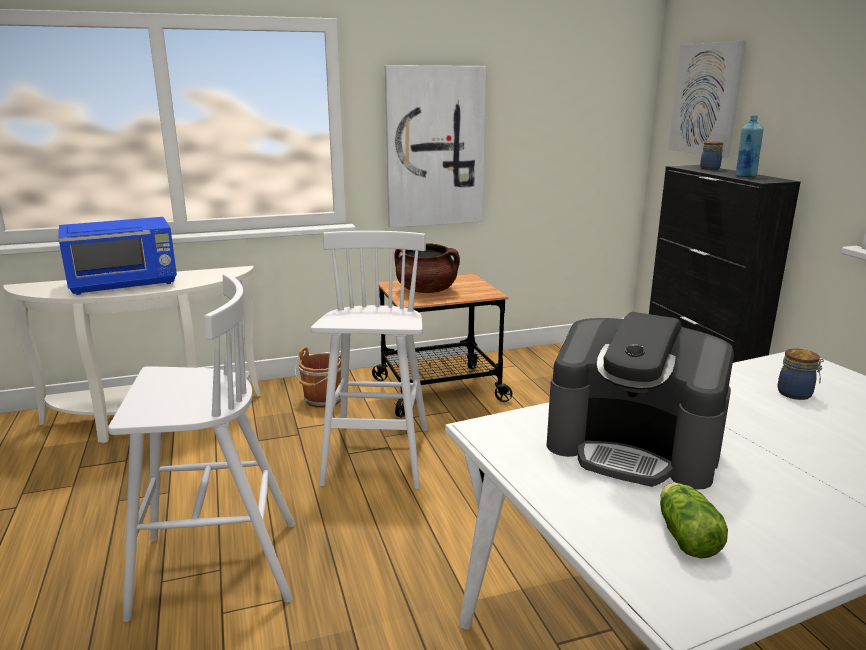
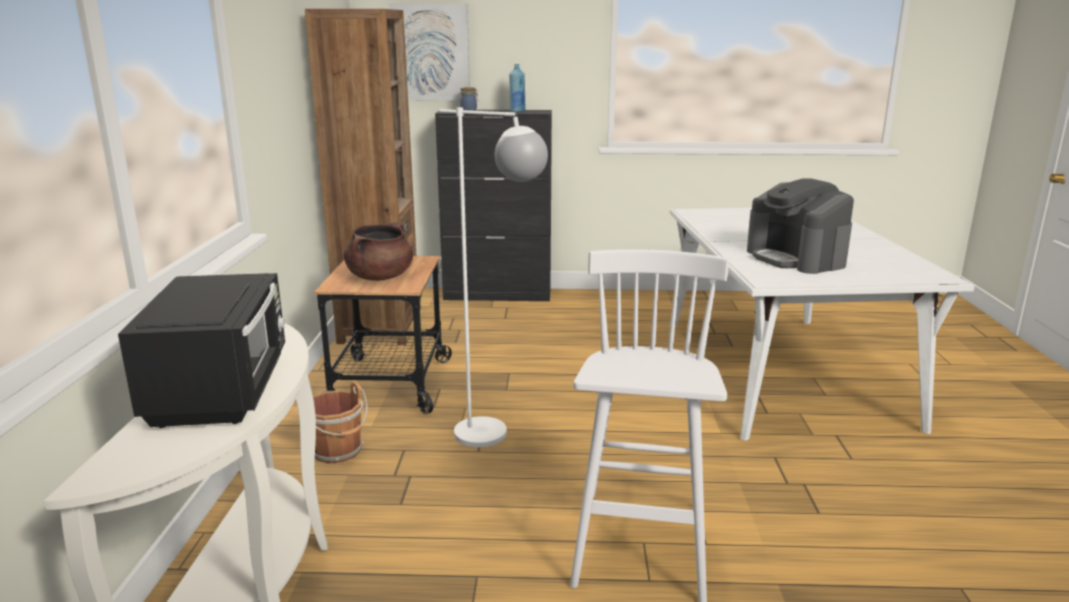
camera: 70 degrees left, 0 degrees up
blue microwave [58,217,177,295] -> black microwave [118,273,285,428]
white stool [311,231,428,489] -> white floor lamp [439,107,548,447]
picture [385,65,486,228] -> none
coffee machine [547,312,734,490] -> coffee machine turned 105 degrees clockwise [747,178,854,274]
lettuce [660,483,728,559] -> none
jar [777,349,824,400] -> none
none -> brown bookcase [305,9,417,345]

